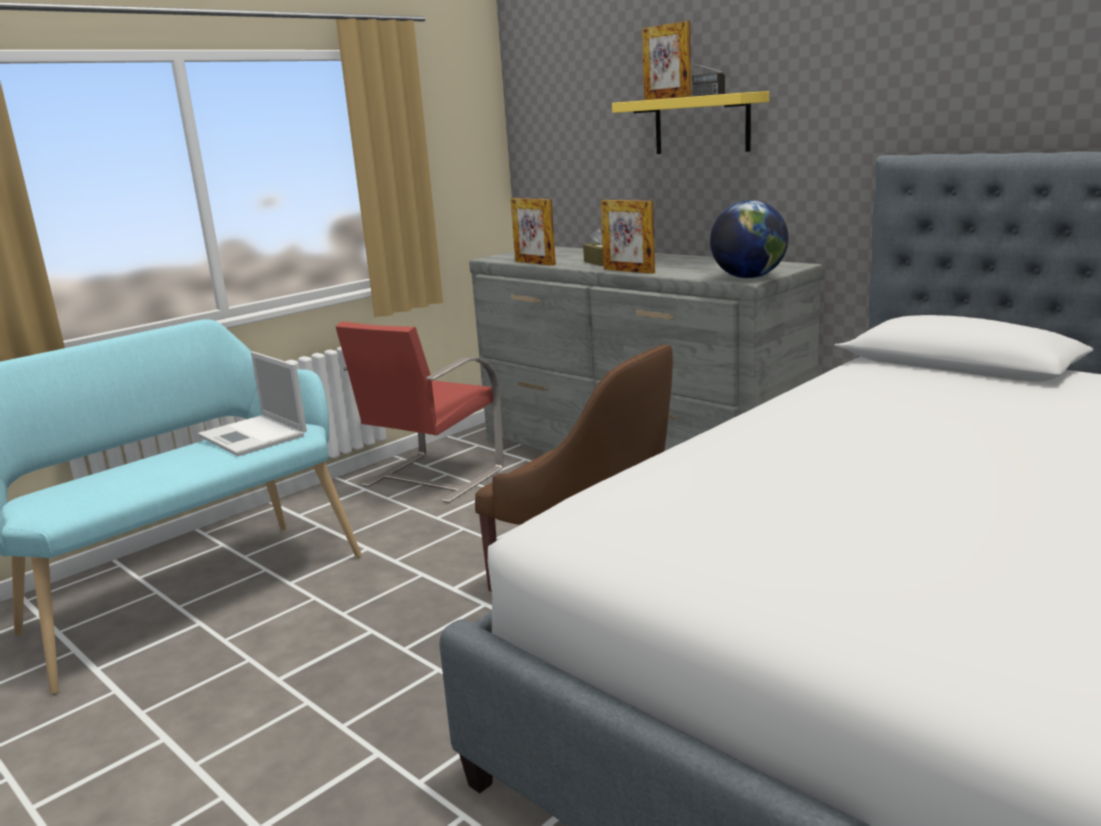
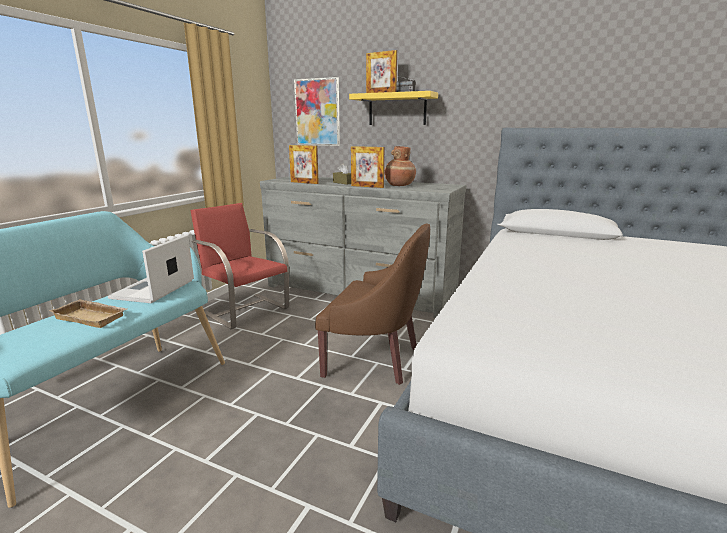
camera: 20 degrees left, 0 degrees up
laptop [198,352,307,456] -> laptop turned 75 degrees clockwise [108,235,194,303]
red chair [335,322,504,503] -> red chair turned 120 degrees clockwise [191,203,289,329]
globe [710,200,789,278] -> none
none -> beige tray [49,299,127,328]
none -> picture [294,77,340,146]
none -> brown vase [384,146,416,186]

